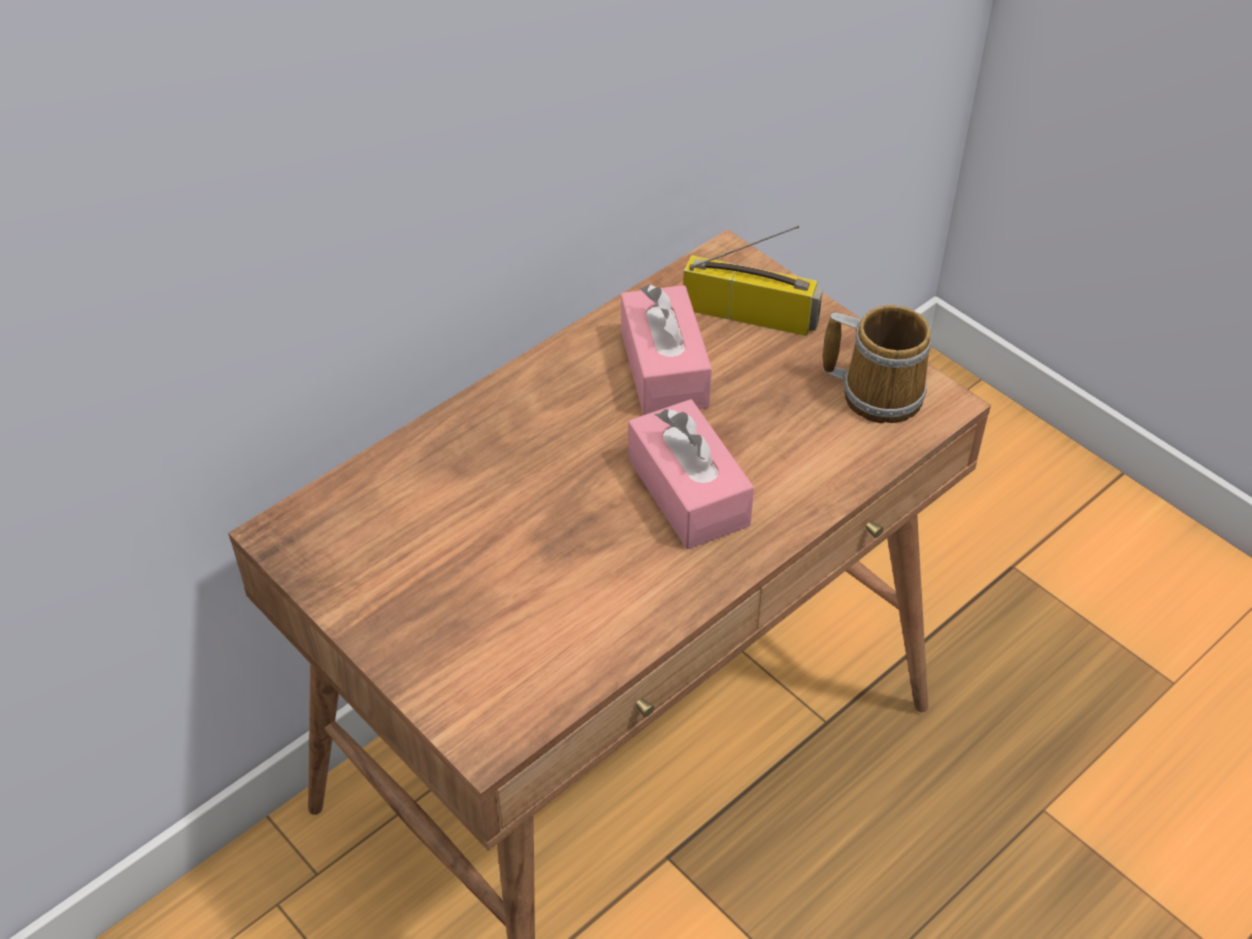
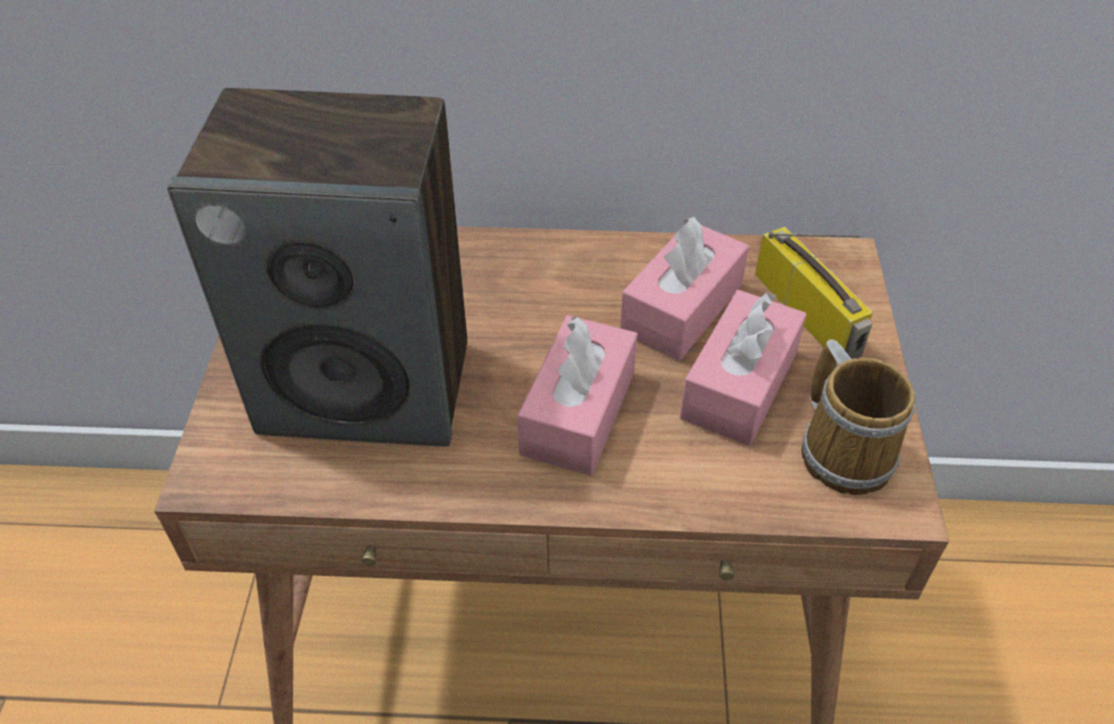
camera: 45 degrees right, 0 degrees up
none -> speaker [167,88,467,447]
none -> pink tissue box [680,290,807,446]

